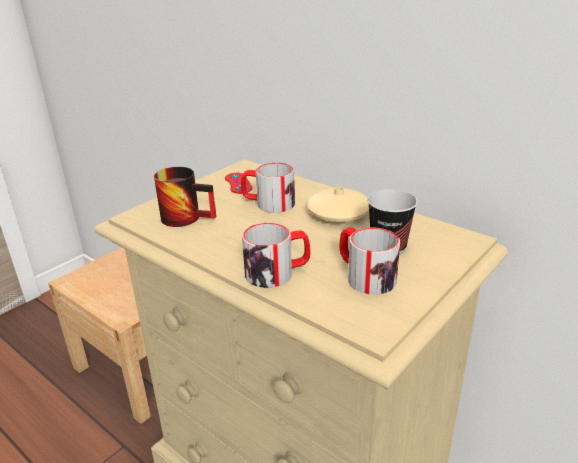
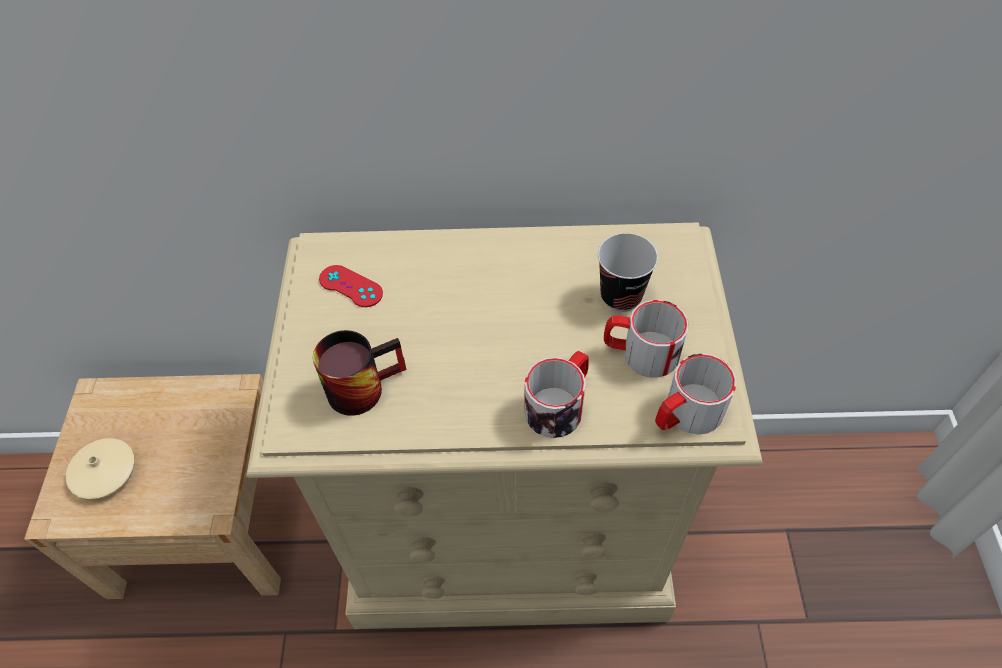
camera: 40 degrees left, 25 degrees up
mug [241,163,295,213] -> mug moved to [655,354,736,434]
beige vase [307,187,369,222] -> beige vase moved to [66,438,135,499]

